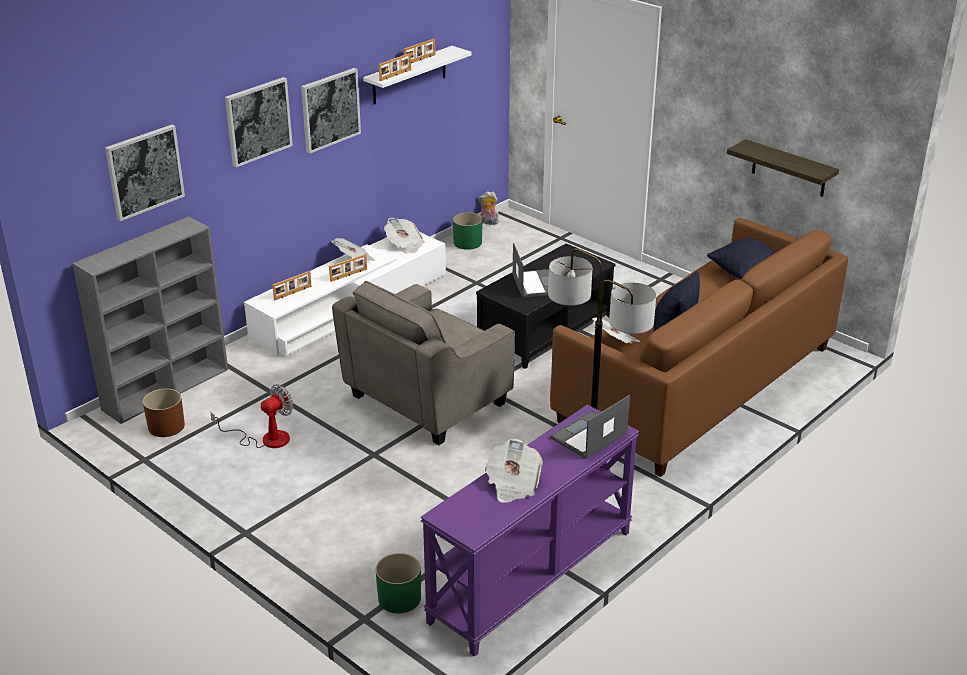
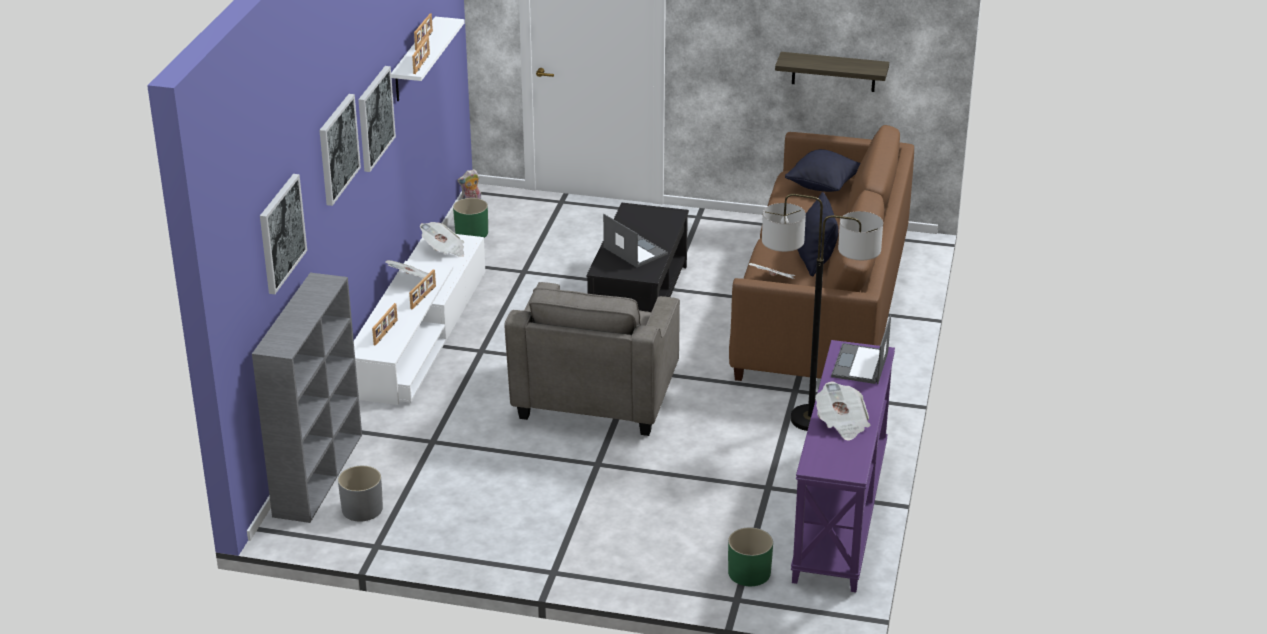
camera: 30 degrees left, 0 degrees up
brown planter [143,388,185,437] -> grey planter [338,466,383,522]
fan [210,384,294,448] -> none

